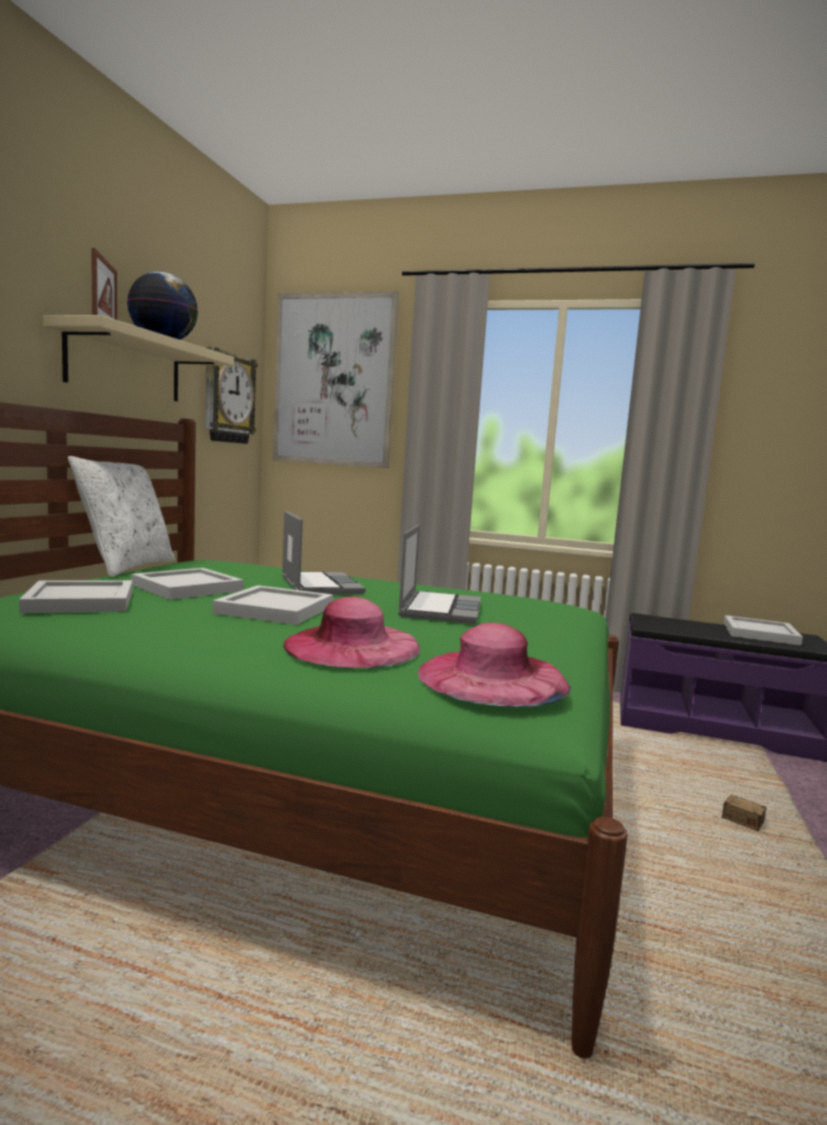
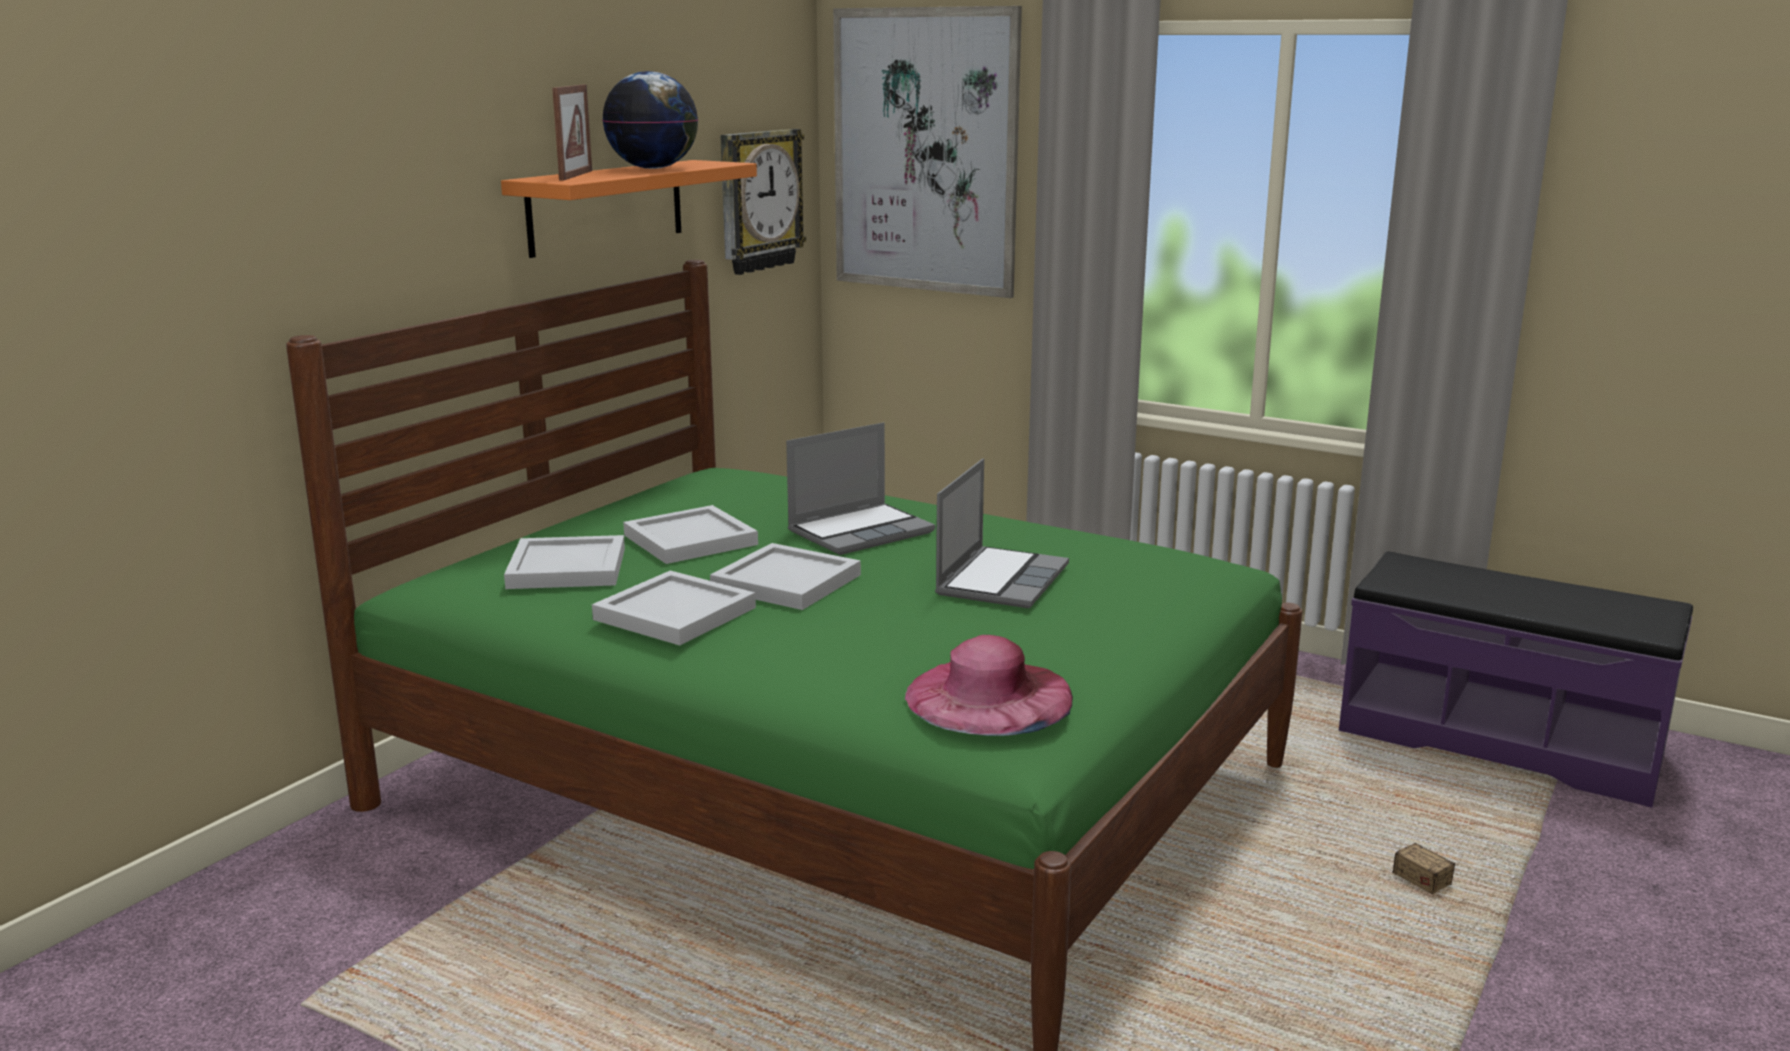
camera: 15 degrees right, 10 degrees up
beige shelf [43,315,234,401] -> orange shelf [501,160,757,258]
white pillow [68,456,175,577] -> none
laptop [282,511,366,595] -> laptop turned 60 degrees clockwise [786,422,935,555]
pink hat [283,597,420,668] -> none
white tray [724,615,803,646] -> white tray moved to [592,571,756,645]

